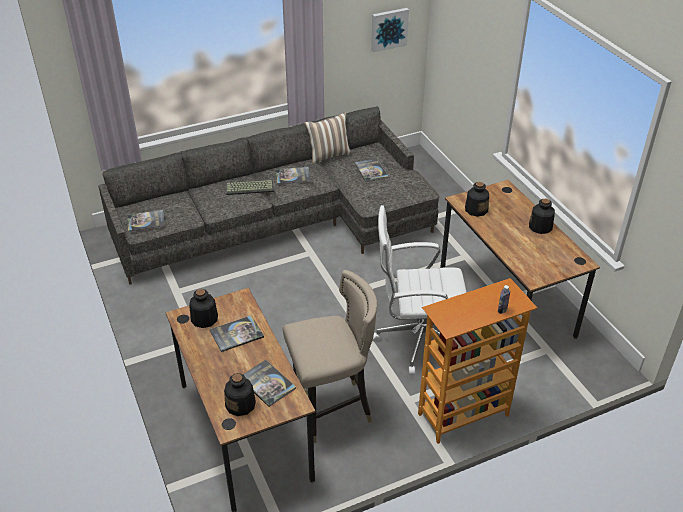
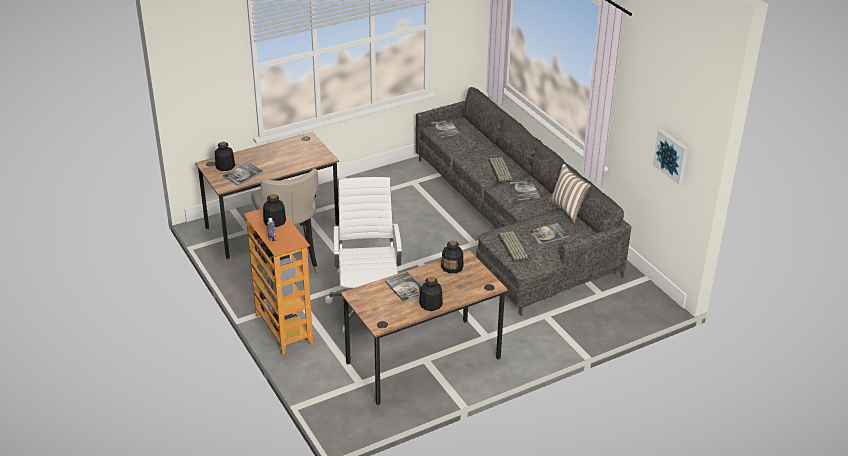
camera: 85 degrees right, 5 degrees down
bottle [189,289,218,328] -> bottle moved to [263,194,286,227]
book [209,315,264,352] -> book moved to [385,272,421,302]
none -> keyboard [498,231,529,262]

